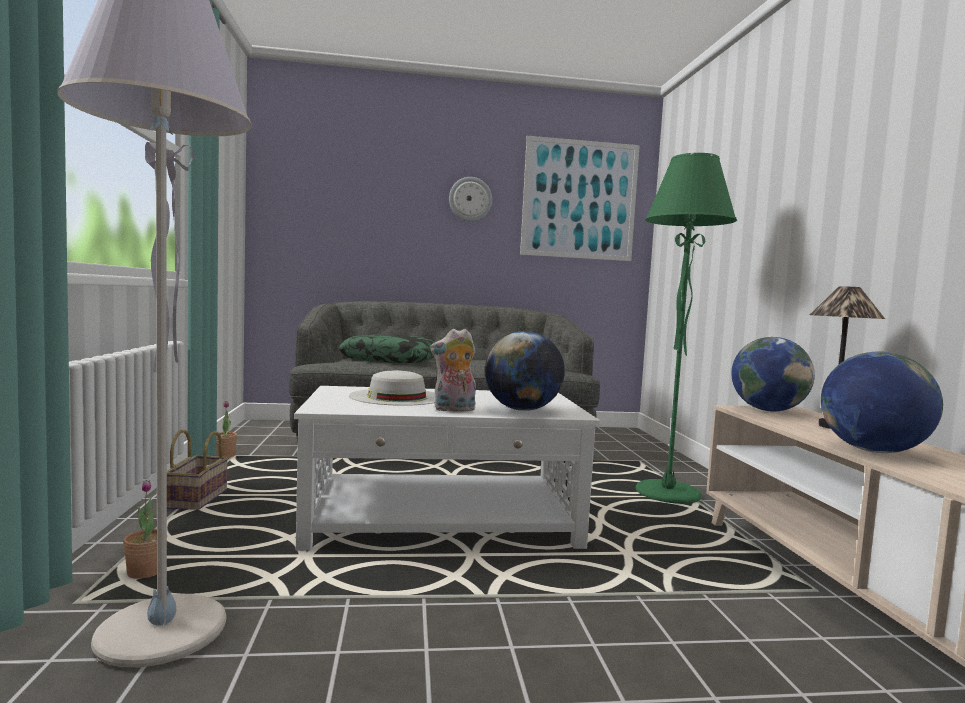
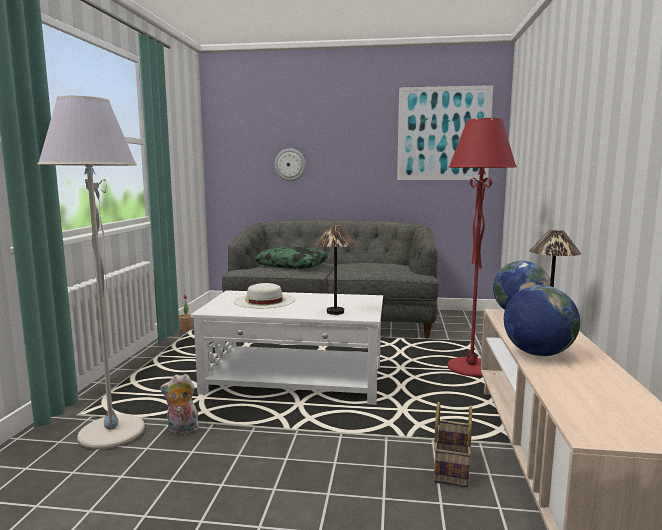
camera: 15 degrees right, 5 degrees up
potted plant [123,480,157,579] -> none
basket [167,429,228,510] -> basket moved to [434,402,472,487]
plush toy [430,329,476,412] -> plush toy moved to [160,374,199,434]
wall clock [449,177,492,221] -> wall clock moved to [275,149,306,181]
globe [485,331,565,411] -> table lamp [315,225,356,315]
green floor lamp [636,153,737,504] -> red floor lamp [448,118,517,377]

